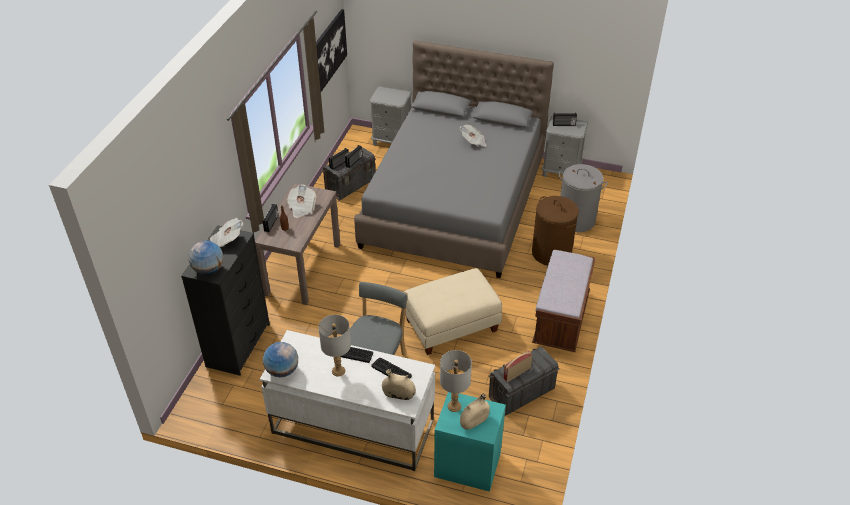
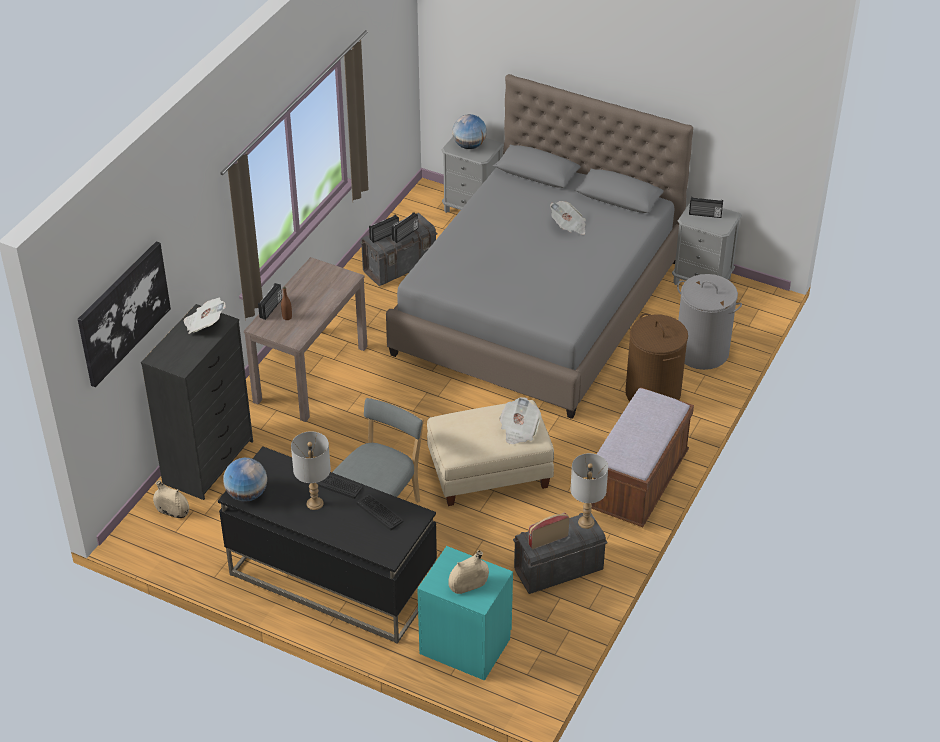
camera: 10 degrees right, 0 degrees up
globe [188,241,223,275] -> globe moved to [452,114,487,149]
white desk [260,330,435,471] -> black desk [218,446,437,644]
newspaper [287,185,316,218] -> newspaper moved to [499,397,541,444]
picture [316,9,347,92] -> picture moved to [78,241,171,387]
beige vase [382,369,416,400] -> beige vase moved to [153,480,189,518]
grey table lamp [440,350,472,412] -> grey table lamp moved to [570,453,608,529]

